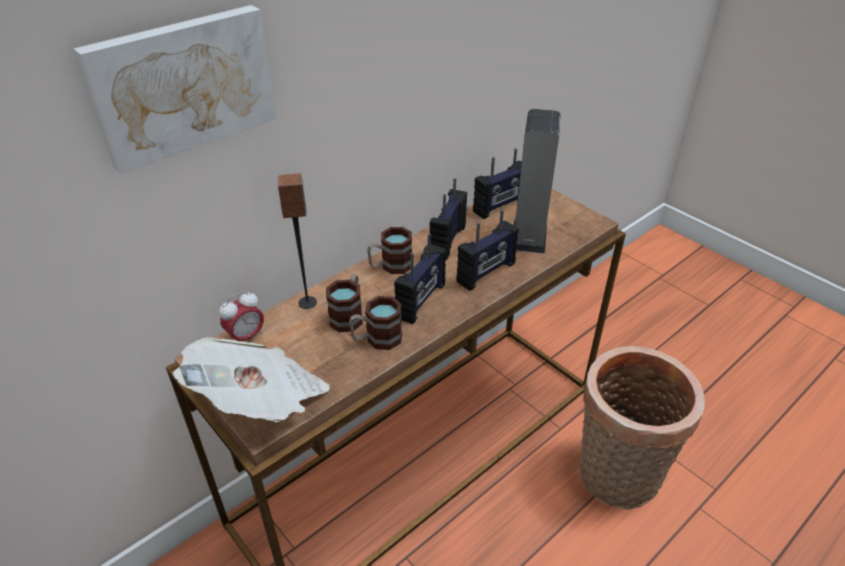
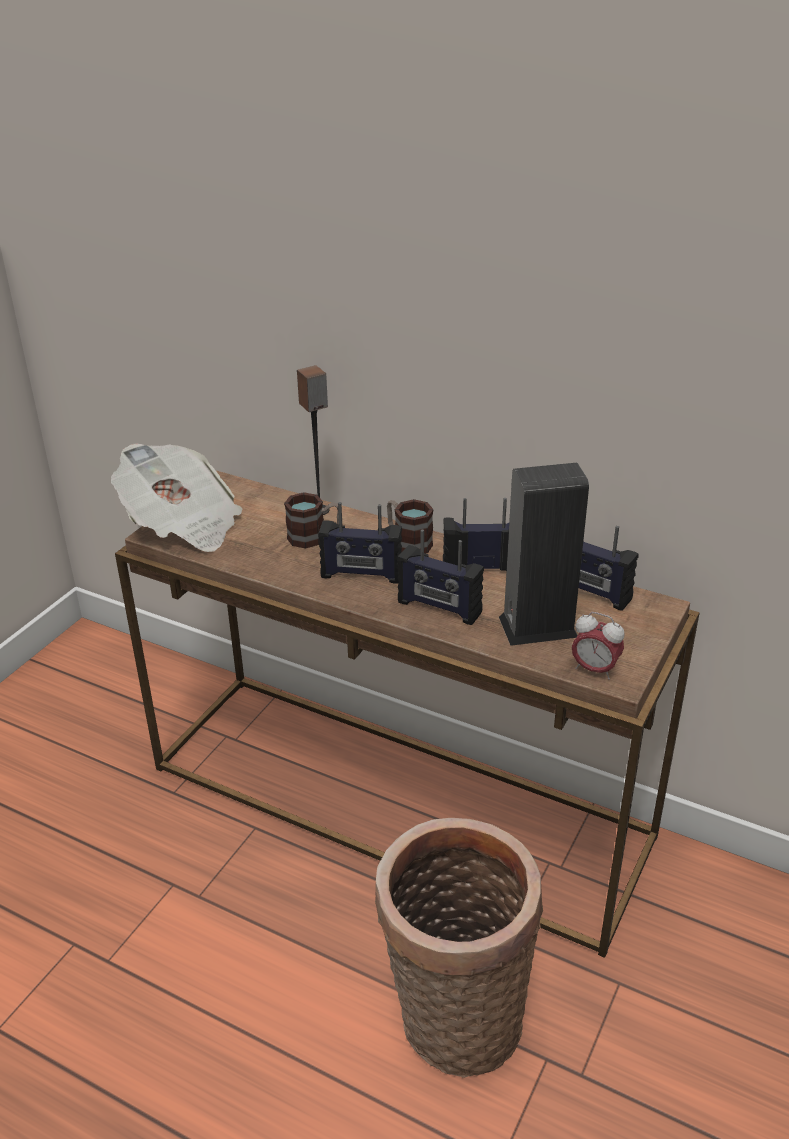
camera: 70 degrees right, 5 degrees down
picture [73,5,277,174] -> none
alarm clock [219,291,264,341] -> alarm clock moved to [572,612,625,680]
mug [349,296,402,350] -> none

